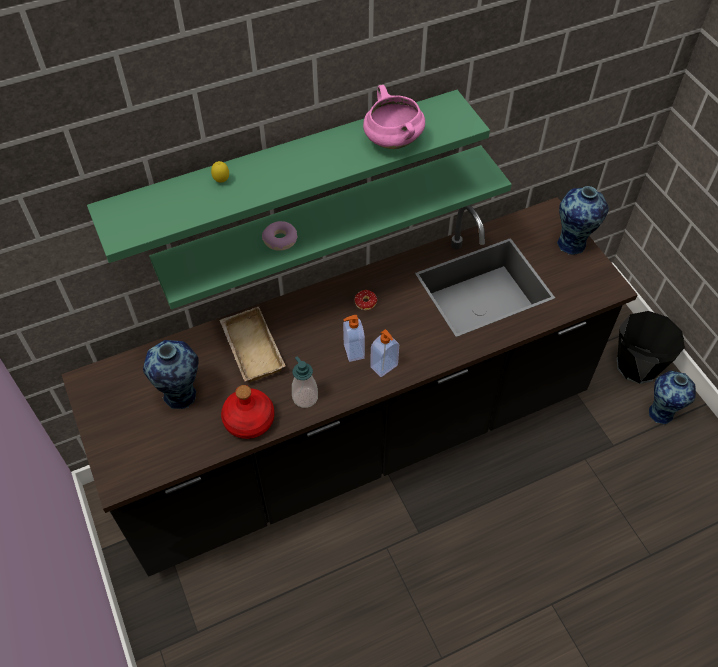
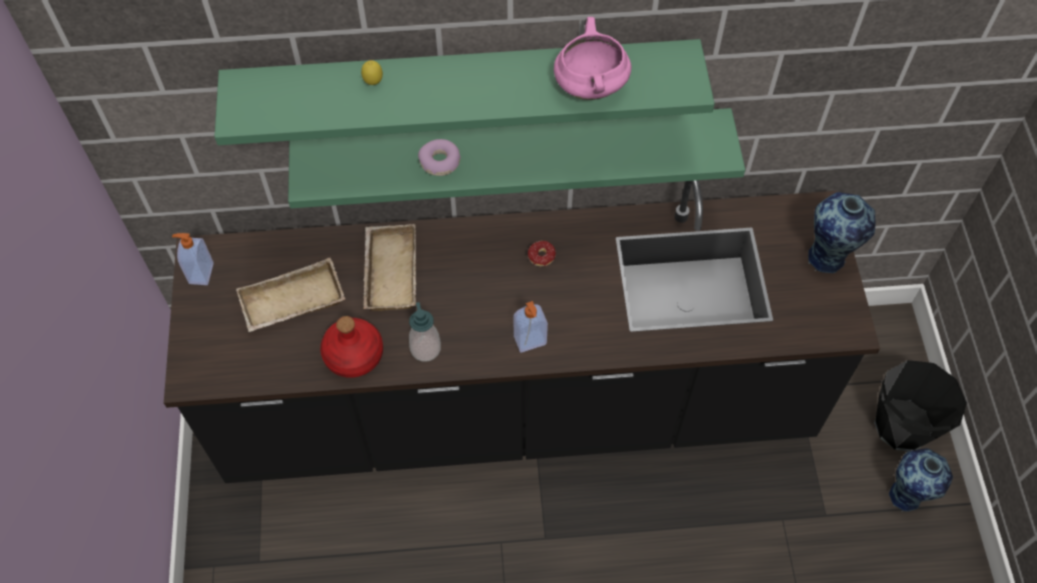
camera: 20 degrees right, 5 degrees up
vase [143,340,199,409] -> beige tray [236,258,345,332]
soap dispenser [343,315,365,362] -> soap dispenser moved to [172,233,214,285]

